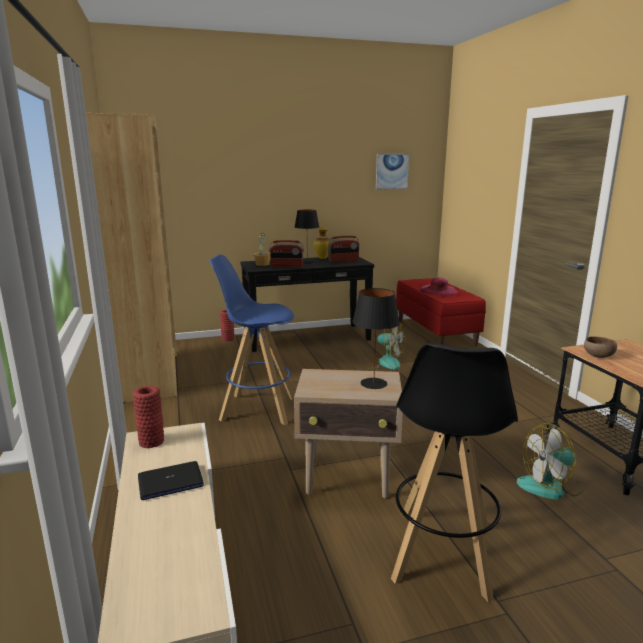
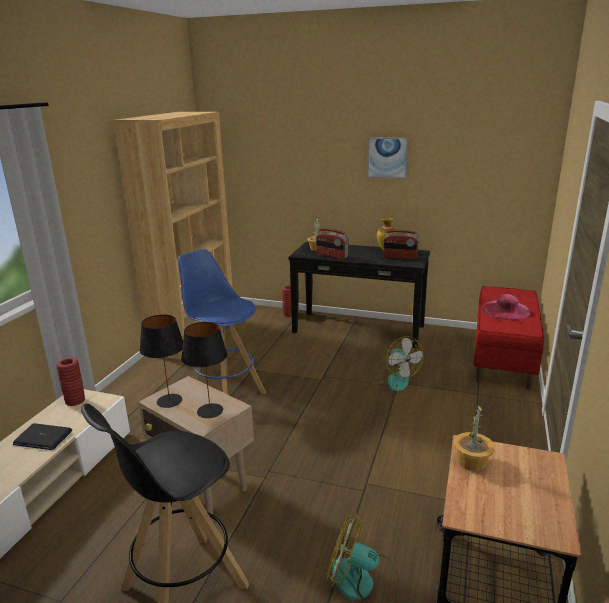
camera: 35 degrees right, 5 degrees up
black table lamp [295,210,319,264] -> black table lamp moved to [140,315,183,408]
picture [376,154,409,190] -> picture moved to [368,137,408,178]
brown bowl [584,337,617,358] -> potted plant [454,403,495,471]

